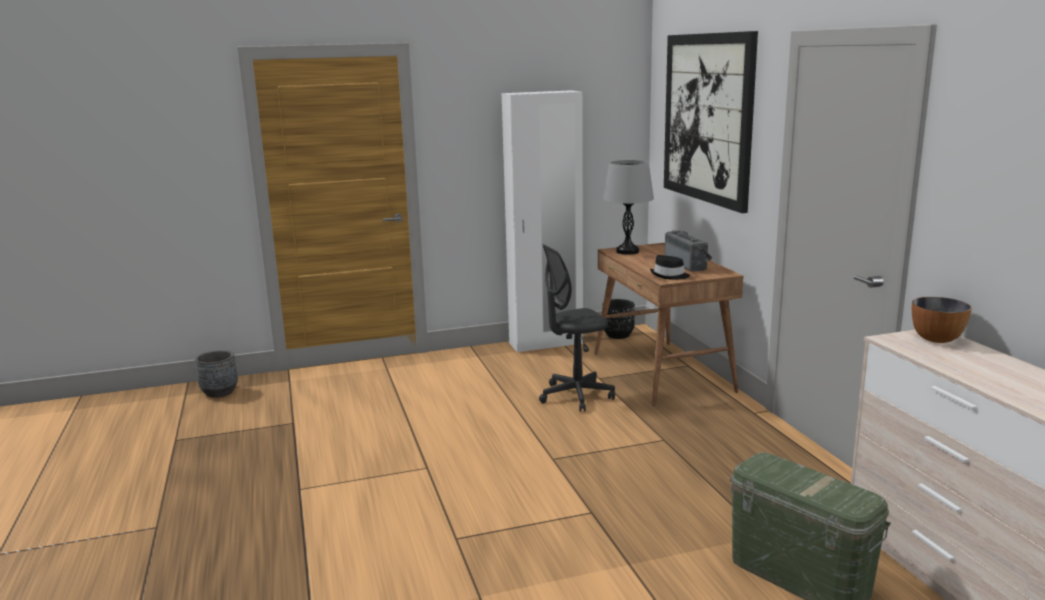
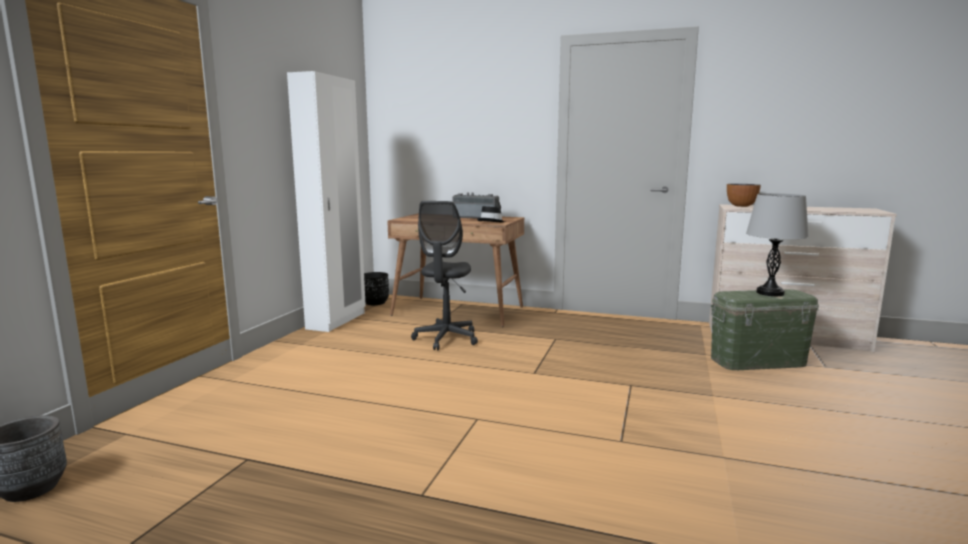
camera: 55 degrees left, 5 degrees down
grey table lamp [603,160,654,255] -> grey table lamp moved to [746,193,809,296]
picture [664,31,758,213] -> none

